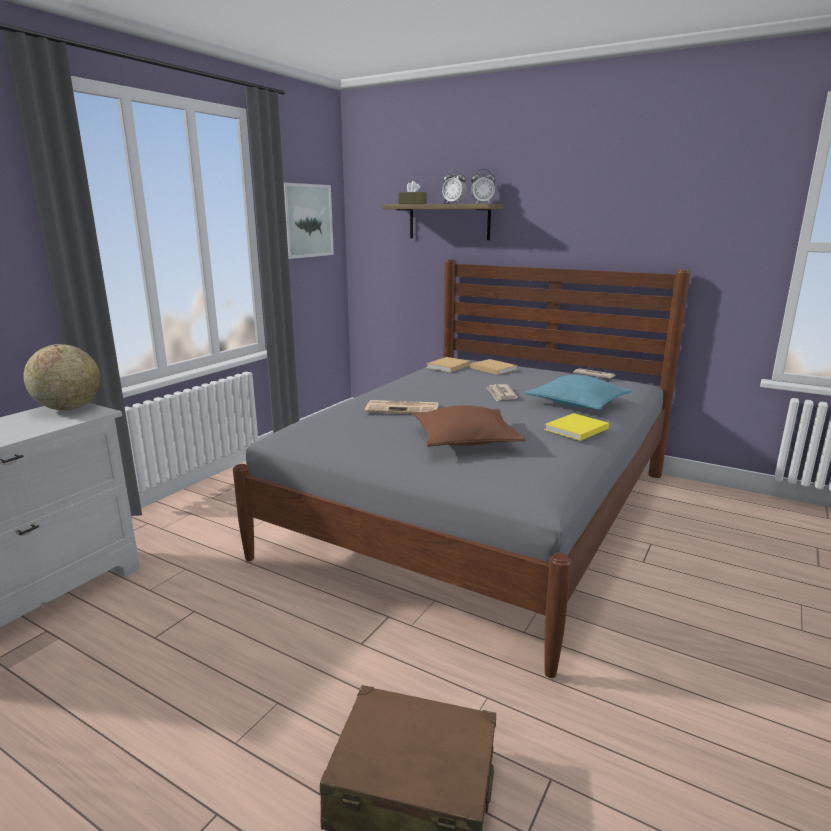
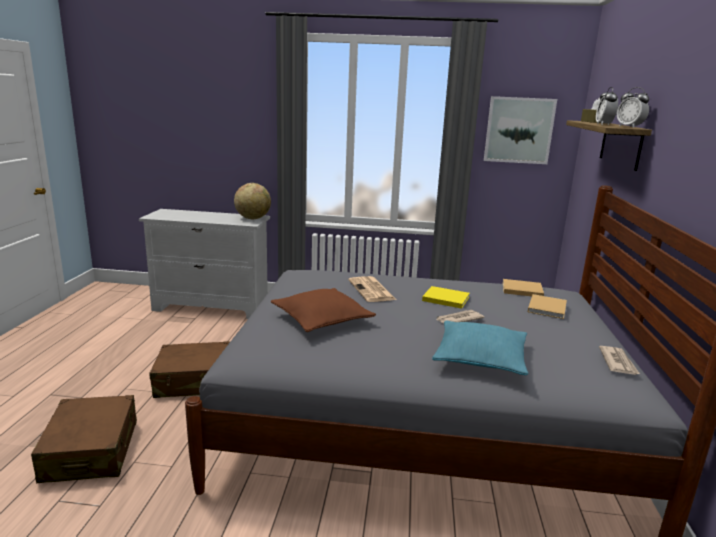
camera: 65 degrees right, 0 degrees up
yellow book [544,413,609,441] -> yellow book moved to [422,286,470,309]
none -> brown suitcase [149,341,230,398]

